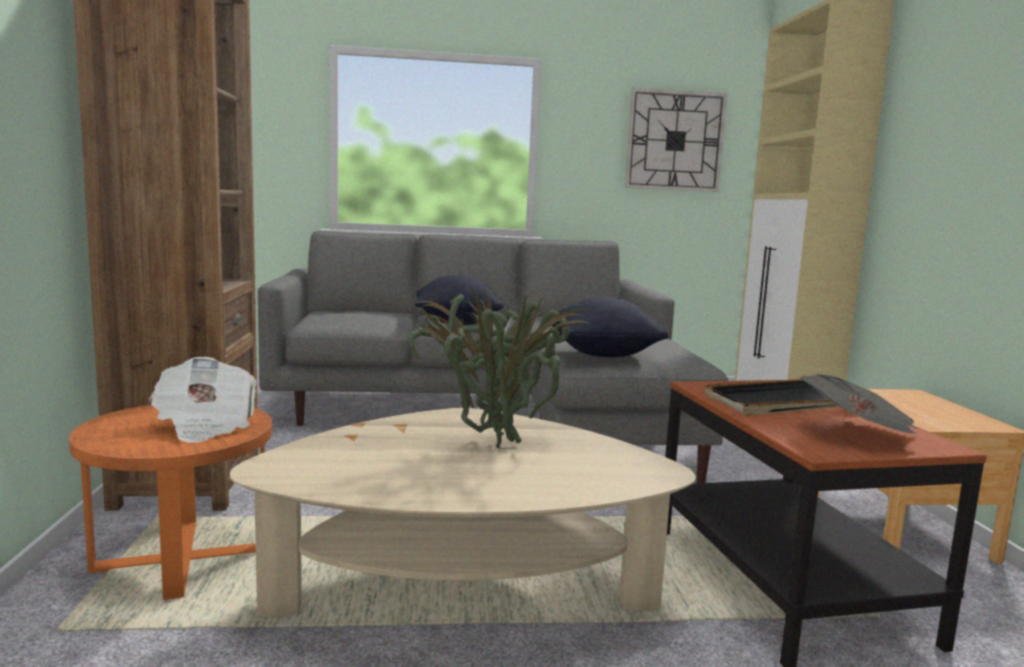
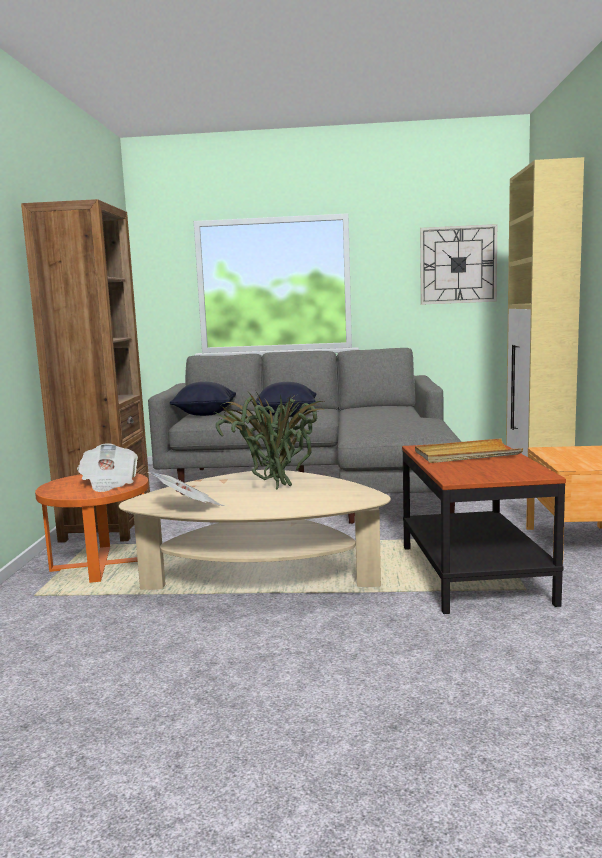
camera: 10 degrees right, 0 degrees up
black pillow [552,297,669,357] -> black pillow moved to [170,382,236,416]
black tray [704,379,840,416] -> beige tray [415,438,523,463]
newspaper [800,374,918,433] -> newspaper moved to [148,472,224,506]

